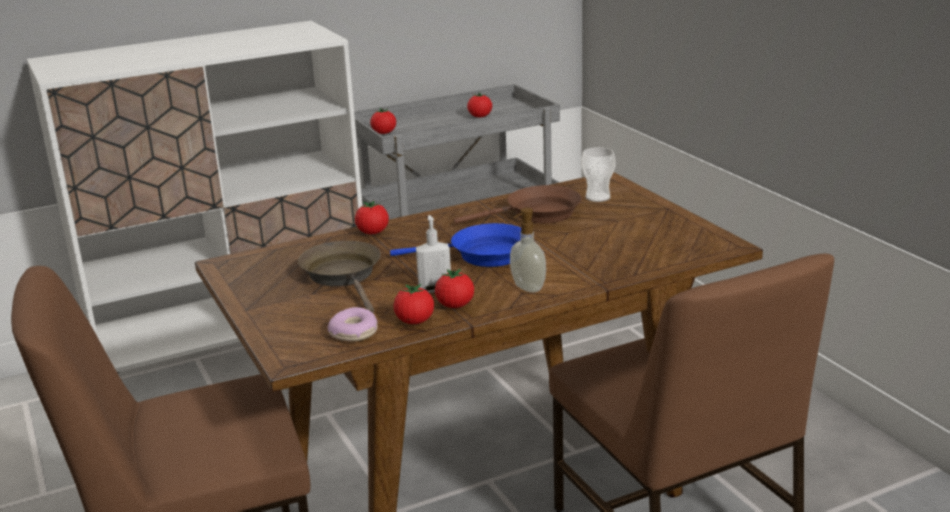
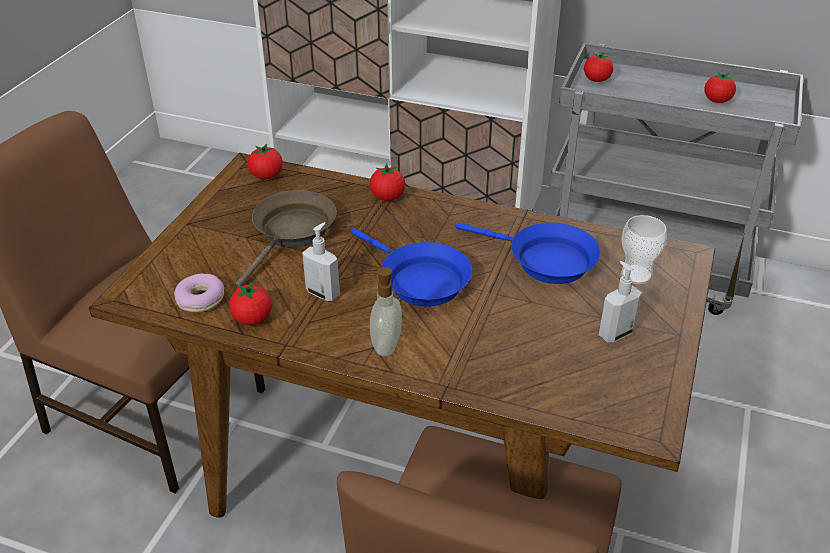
camera: 45 degrees right, 15 degrees up
tomato [435,268,474,308] -> tomato moved to [248,143,283,179]
brown frying pan [454,185,582,224] -> blue frying pan [455,223,600,284]
none -> soap dispenser [599,261,642,342]

